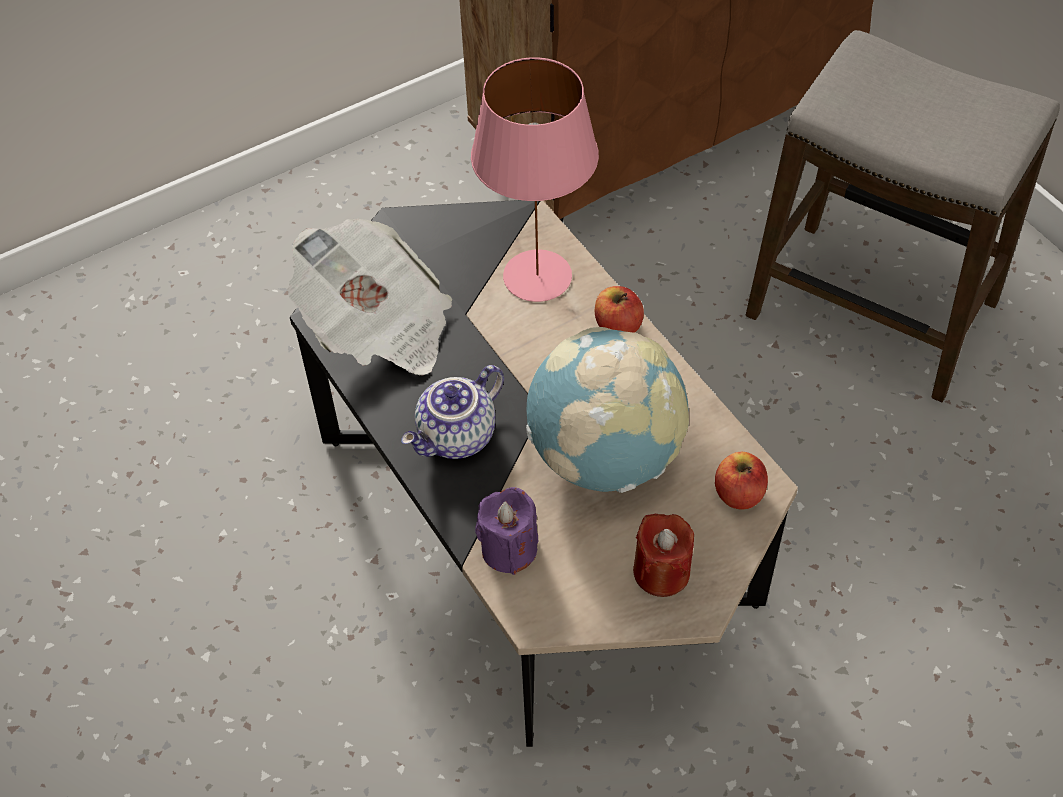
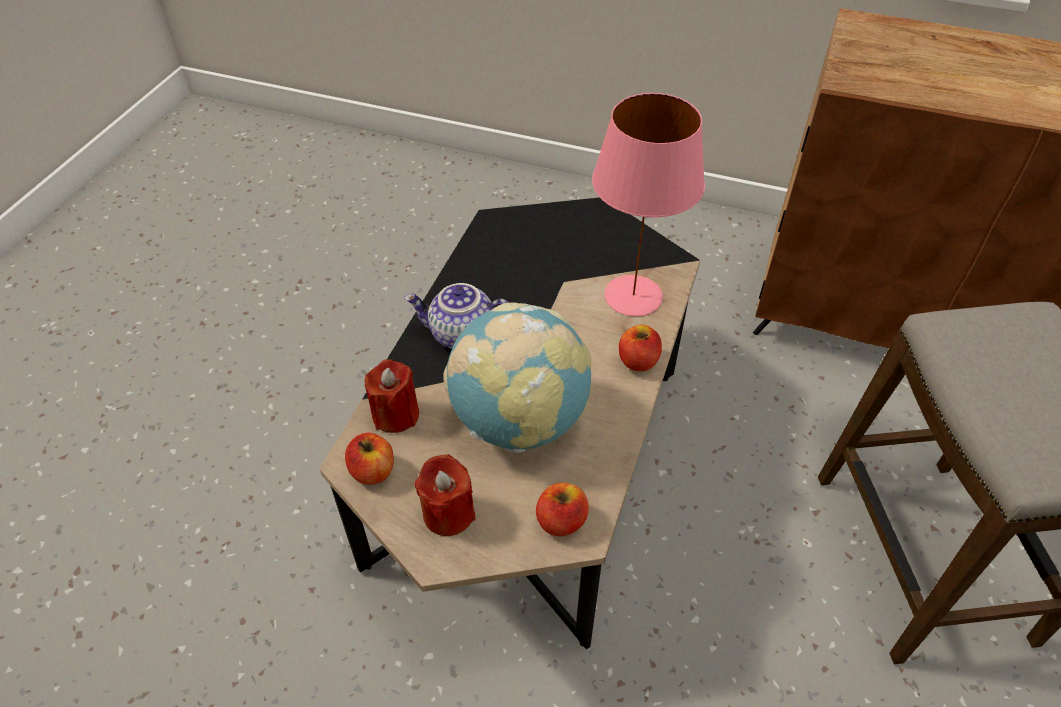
camera: 50 degrees right, 5 degrees down
newspaper [287,219,452,375] -> none
purple candle [475,487,538,575] -> red candle [365,359,419,433]
none -> apple [345,433,394,485]

